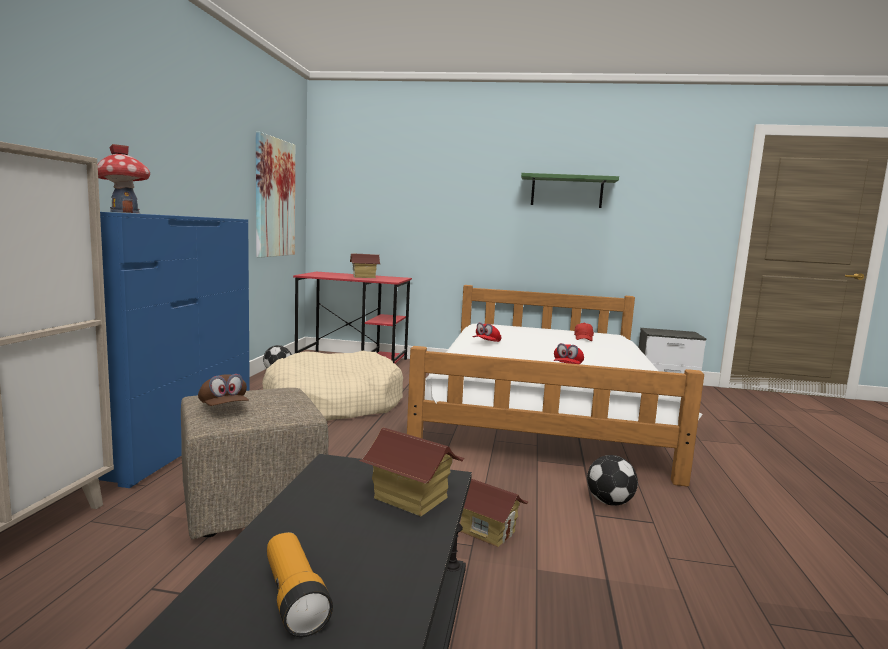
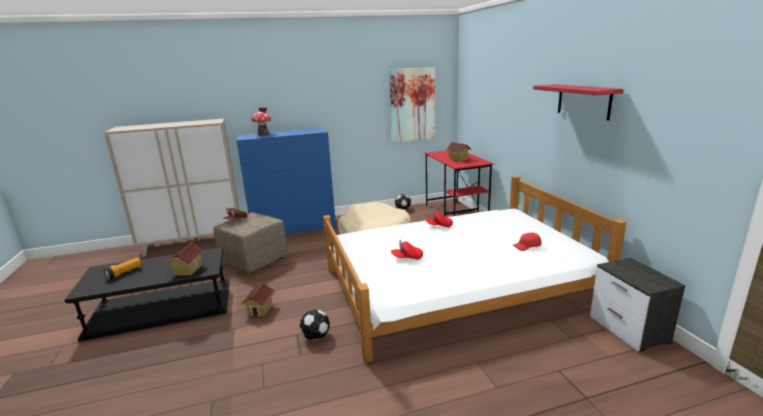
camera: 65 degrees right, 10 degrees up
green shelf [521,173,619,208] -> red shelf [533,84,623,121]

